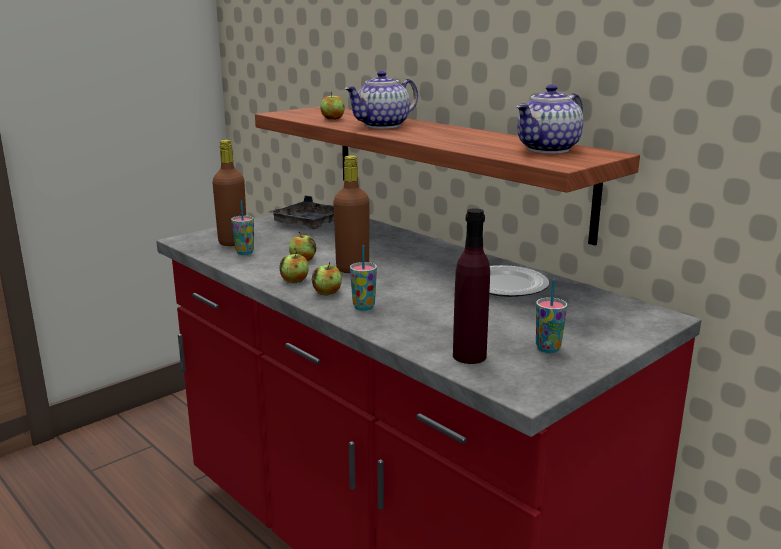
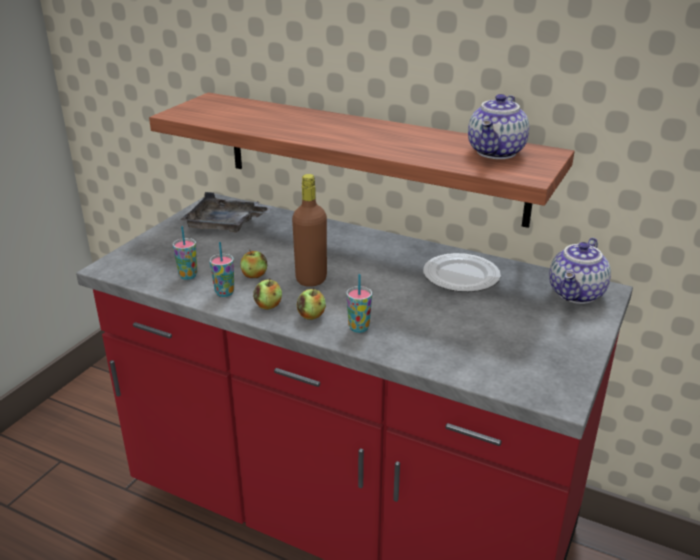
camera: 20 degrees left, 10 degrees up
brown bottle [212,139,246,246] -> none
apple [320,92,345,120] -> none
teapot [344,71,418,129] -> teapot moved to [549,237,611,304]
purple bottle [453,208,490,364] -> none
cup [536,279,567,353] -> cup moved to [210,242,234,297]

